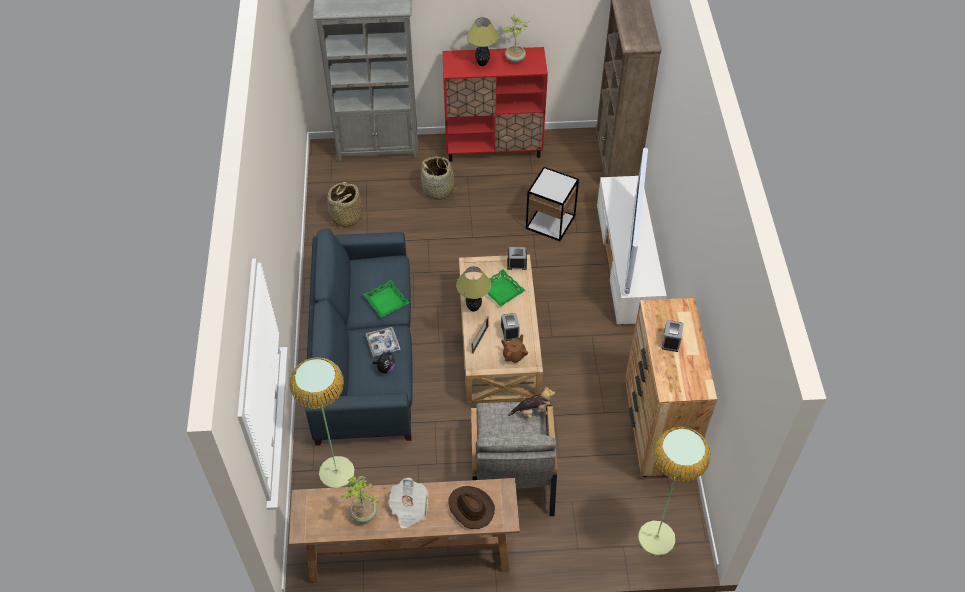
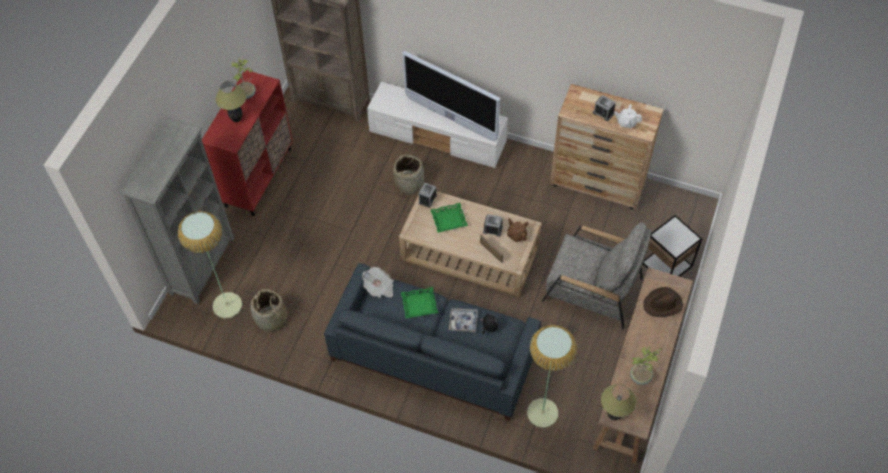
camera: 65 degrees left, 5 degrees up
newspaper [388,478,429,529] -> newspaper moved to [362,267,394,298]
basket [418,157,457,200] -> basket moved to [393,154,424,194]
table lamp [456,266,491,312] -> table lamp moved to [601,384,636,420]
plush toy [508,386,555,419] -> none
side table [526,167,579,241] -> side table moved to [643,215,702,277]
floor lamp [638,427,711,556] -> floor lamp moved to [178,211,242,319]
none -> white teapot [614,104,642,128]

